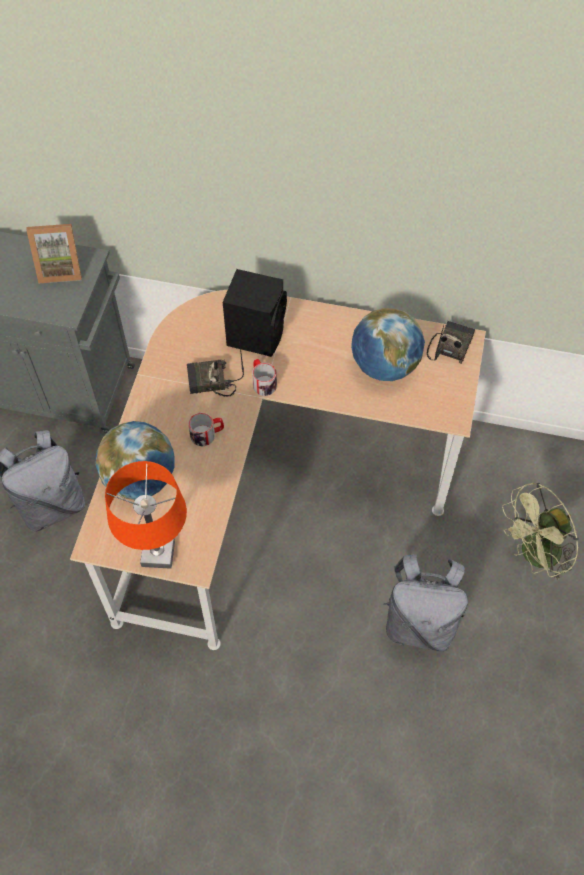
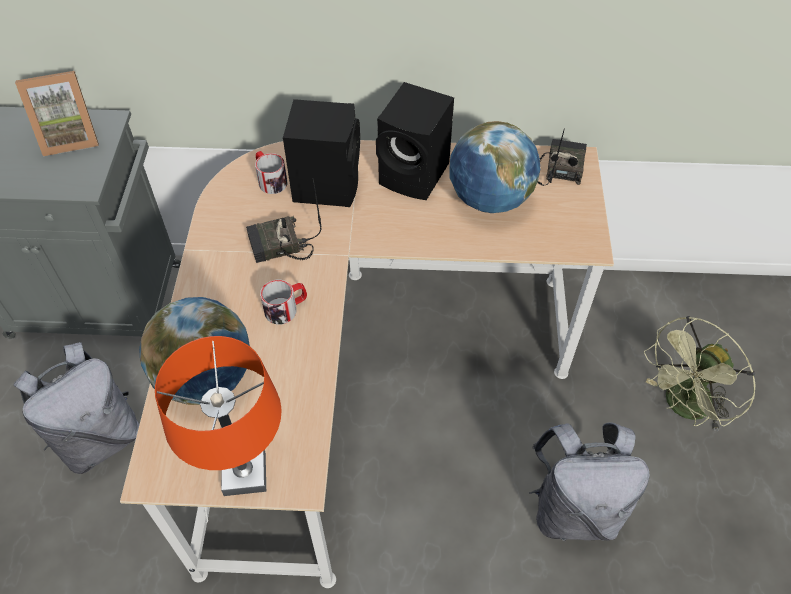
camera: 10 degrees left, 5 degrees down
mug [252,359,277,396] -> mug moved to [255,151,288,194]
none -> black speaker [376,82,454,200]

